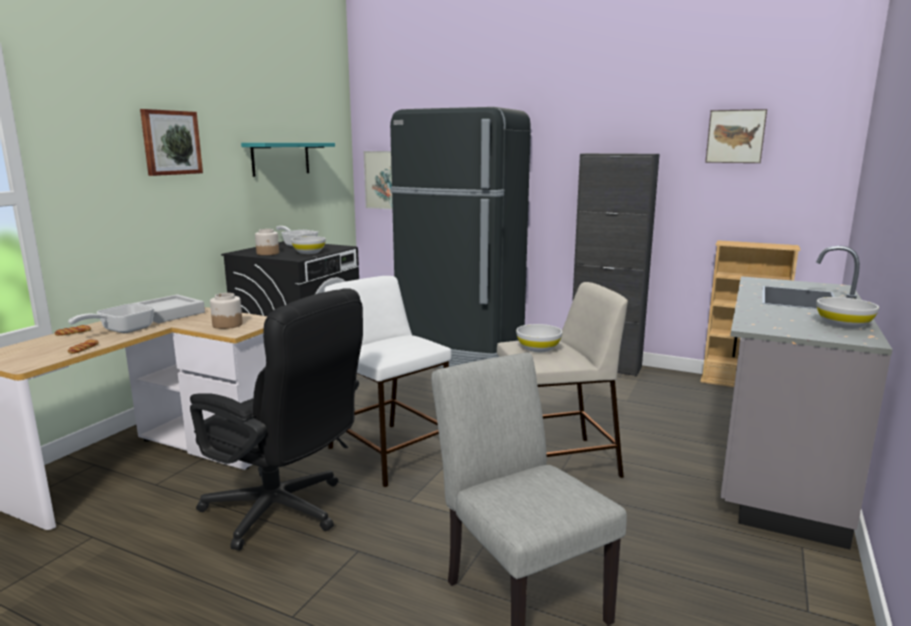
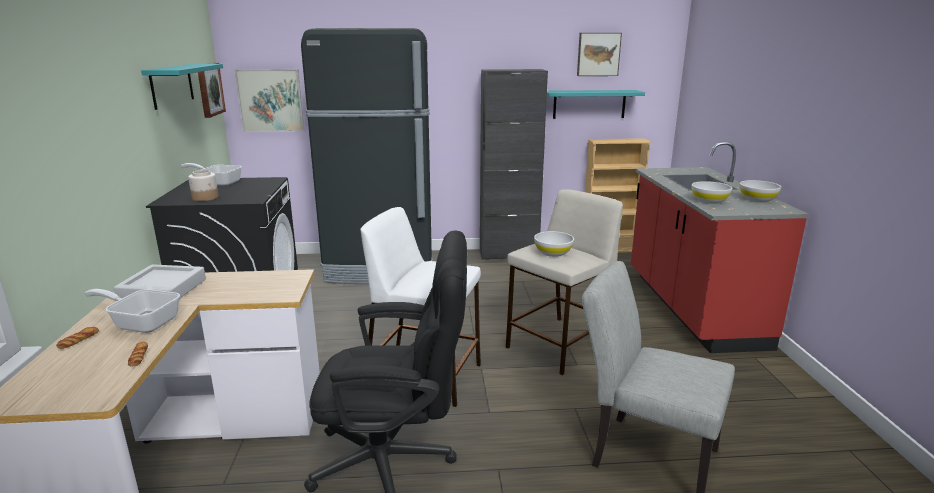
camera: 30 degrees left, 5 degrees up
frying pan [68,303,155,333] -> frying pan turned 105 degrees clockwise [84,289,180,333]
picture [140,109,203,176] -> picture moved to [198,63,226,118]
jar [210,293,243,329] -> none
white bowl [291,236,326,254] -> white bowl moved to [692,181,732,204]
grey counter [720,246,893,549] -> red counter [631,142,809,353]
none -> turquoise shelf [547,90,645,119]

